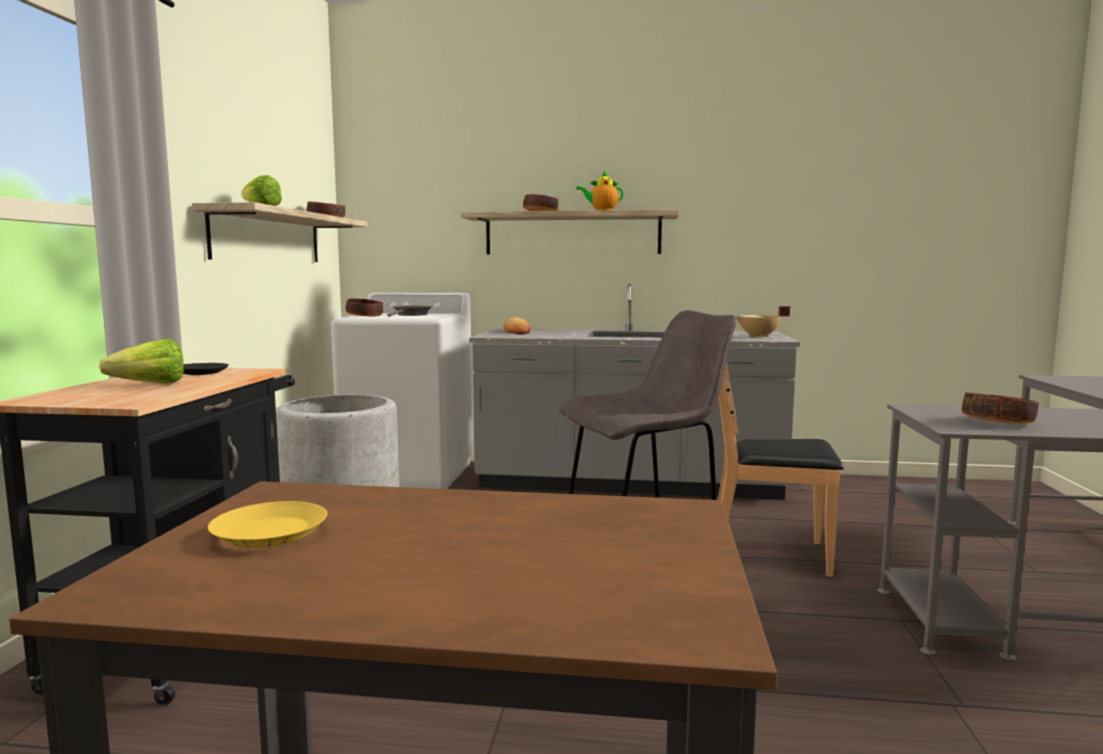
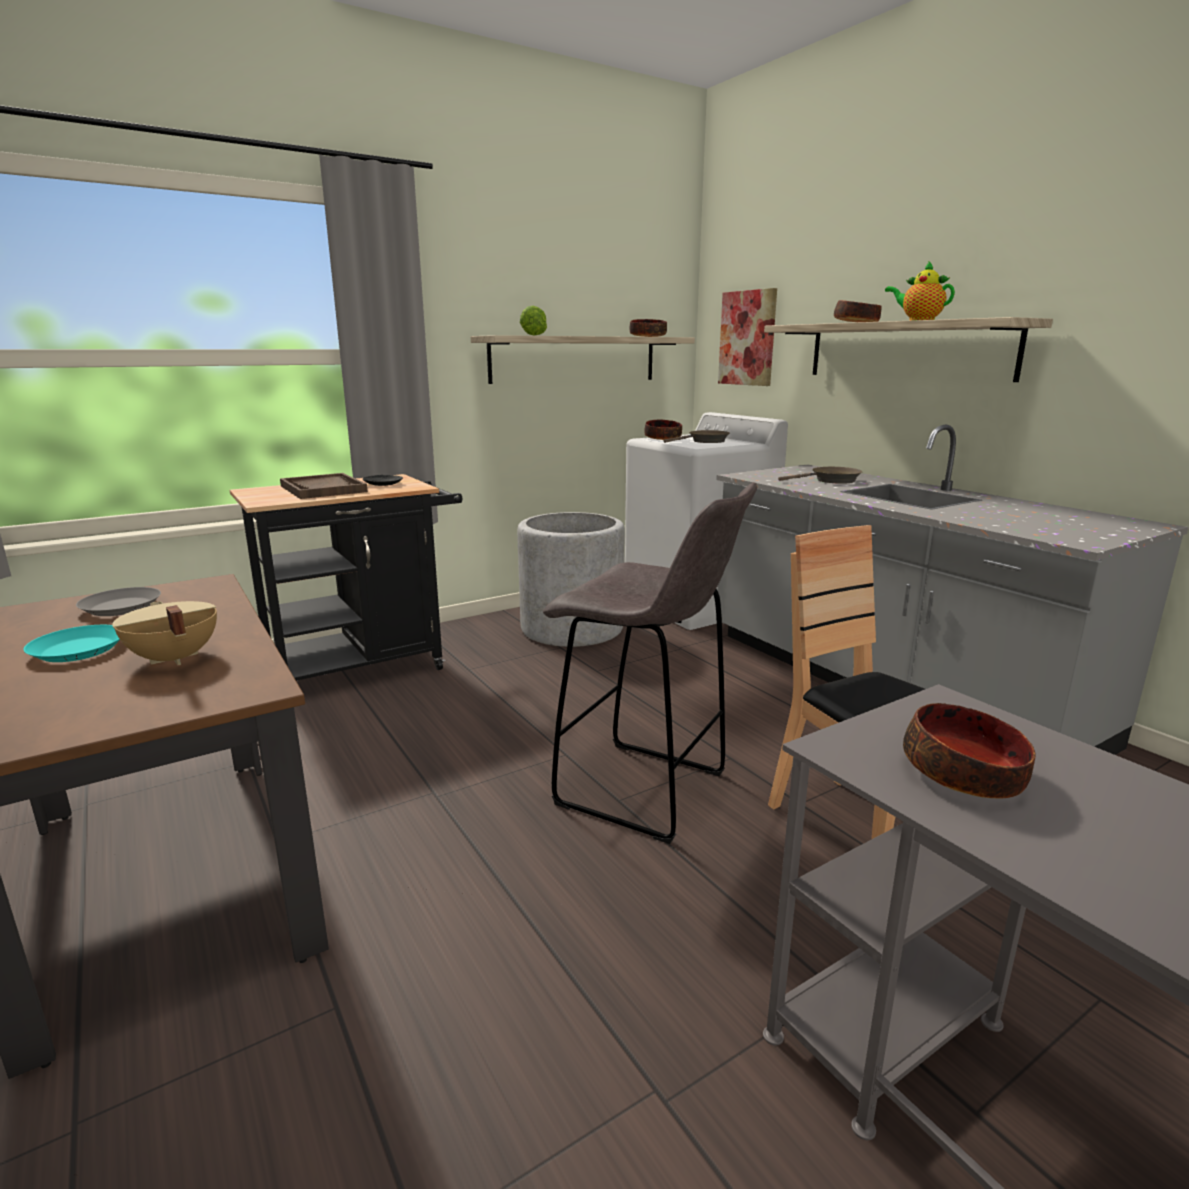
camera: 50 degrees right, 10 degrees up
lettuce [99,339,184,383] -> brown tray [280,473,368,499]
yellow plate [208,501,327,548] -> grey plate [76,587,161,616]
bread [503,317,531,334] -> none
beige cooking pot [735,306,790,338] -> beige cooking pot moved to [112,601,217,665]
none -> turquoise plate [23,625,120,662]
none -> picture [718,288,777,386]
none -> brown frying pan [778,467,862,484]

